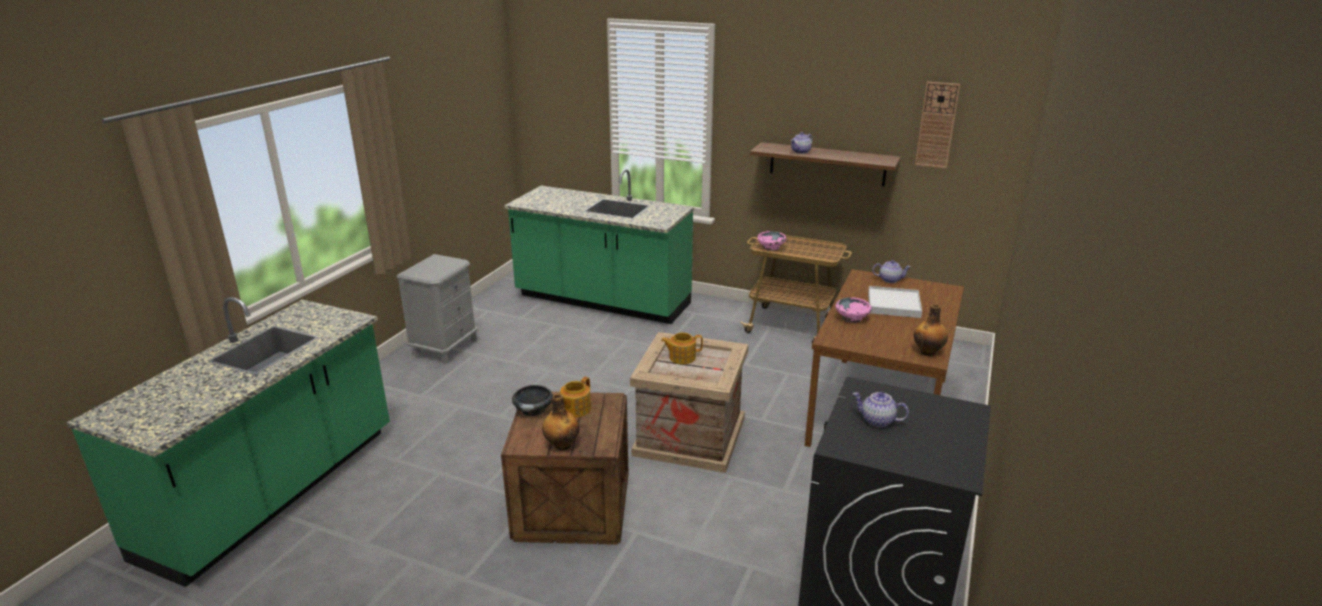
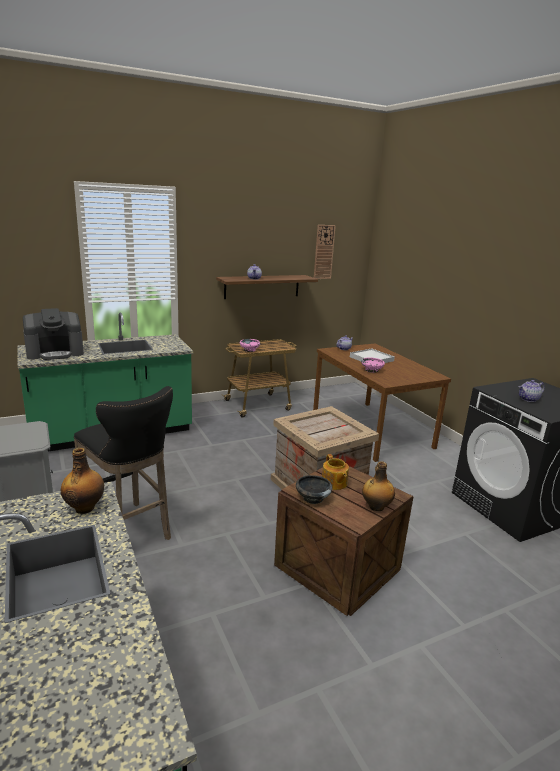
camera: 50 degrees left, 5 degrees down
teapot [661,332,703,364] -> none
bottle [914,304,948,356] -> bottle moved to [61,448,104,514]
none -> coffee machine [23,308,84,360]
none -> black stool [74,386,173,540]

